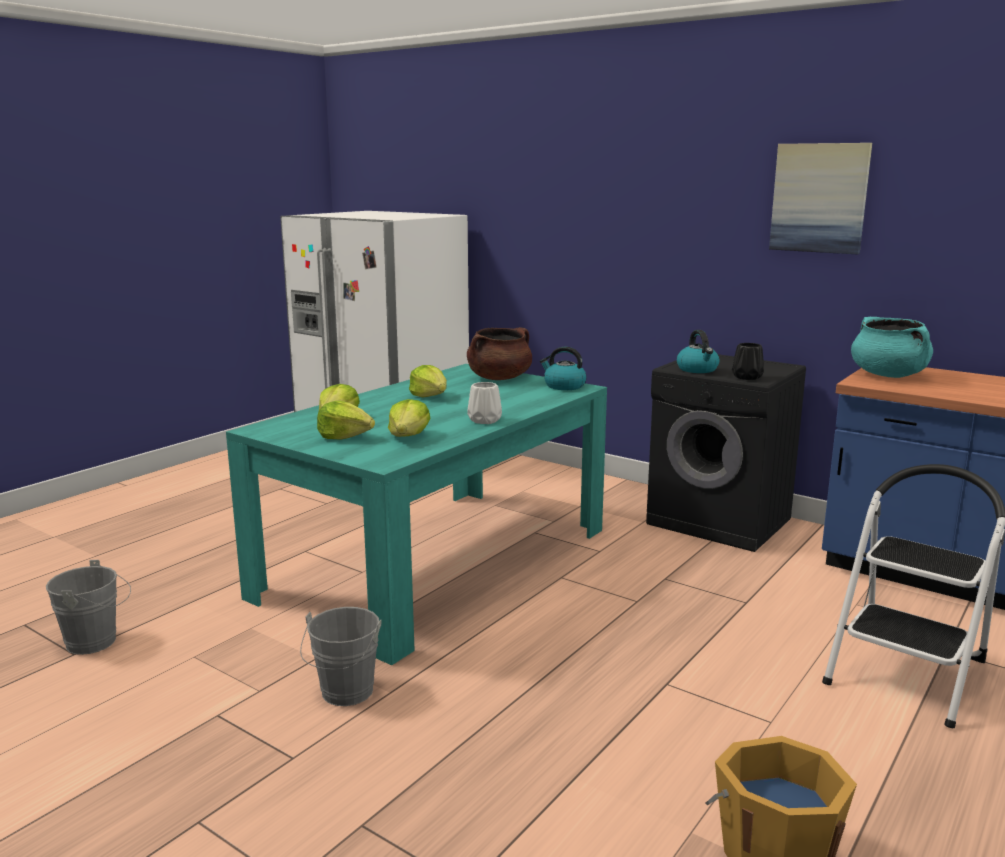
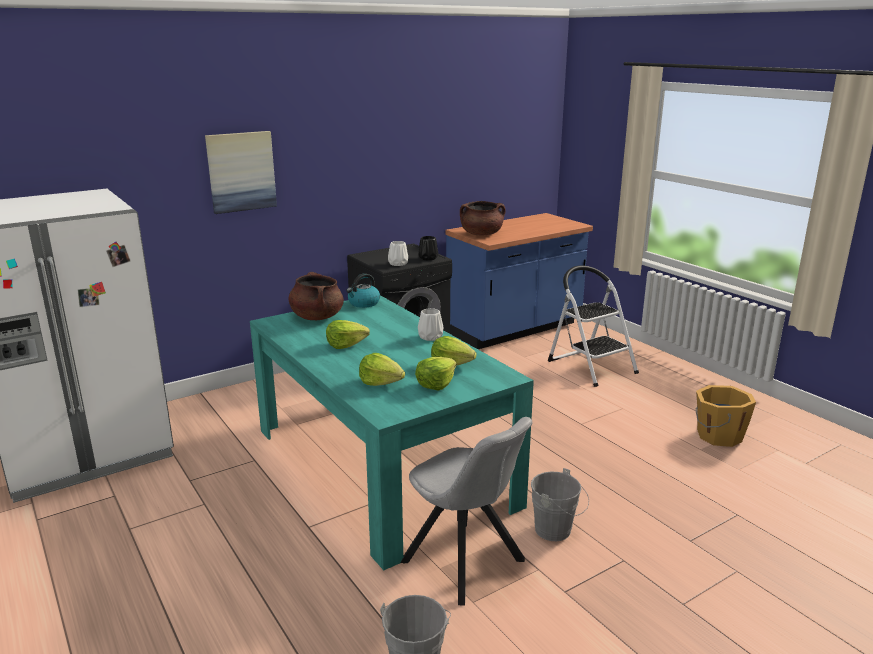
camera: 70 degrees left, 5 degrees up
kettle [677,330,719,373] -> white vase [388,241,408,266]
picture [769,143,872,255] -> picture moved to [205,131,277,214]
turquoise cooking pot [851,317,933,378] -> brown cooking pot [460,201,506,236]
none -> grey chair [400,417,532,606]

